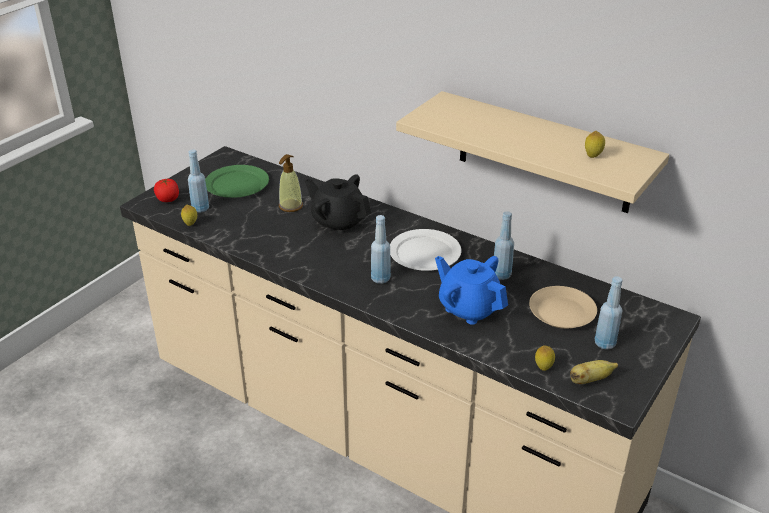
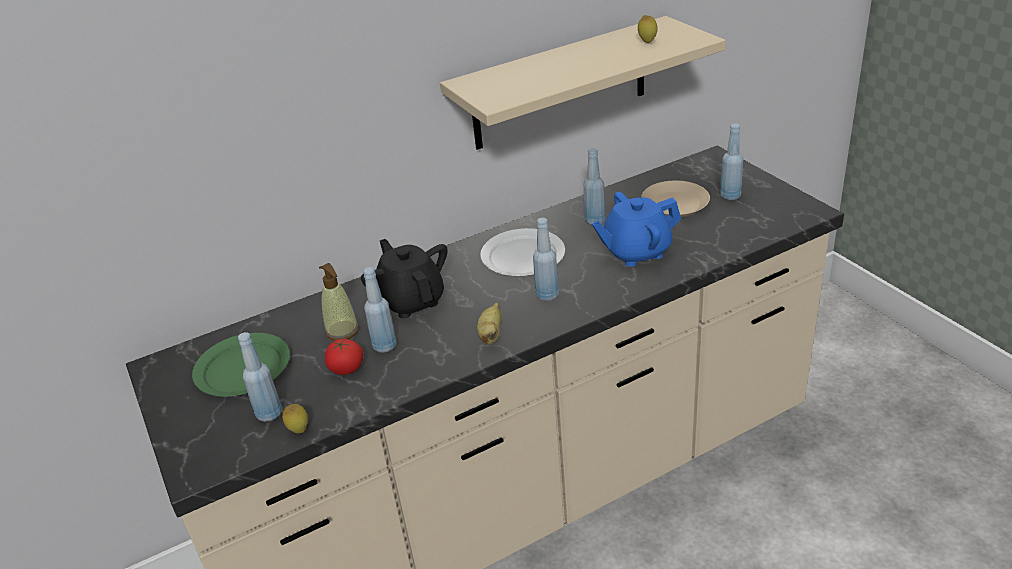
camera: 60 degrees left, 0 degrees up
tomato [154,178,179,202] -> tomato moved to [325,339,364,375]
black teapot [305,174,371,234] -> black teapot turned 90 degrees clockwise [361,239,448,318]
lemon [535,345,555,371] -> none
banana [570,360,618,384] -> banana moved to [477,303,501,344]
none -> blue bottle [363,267,396,353]

